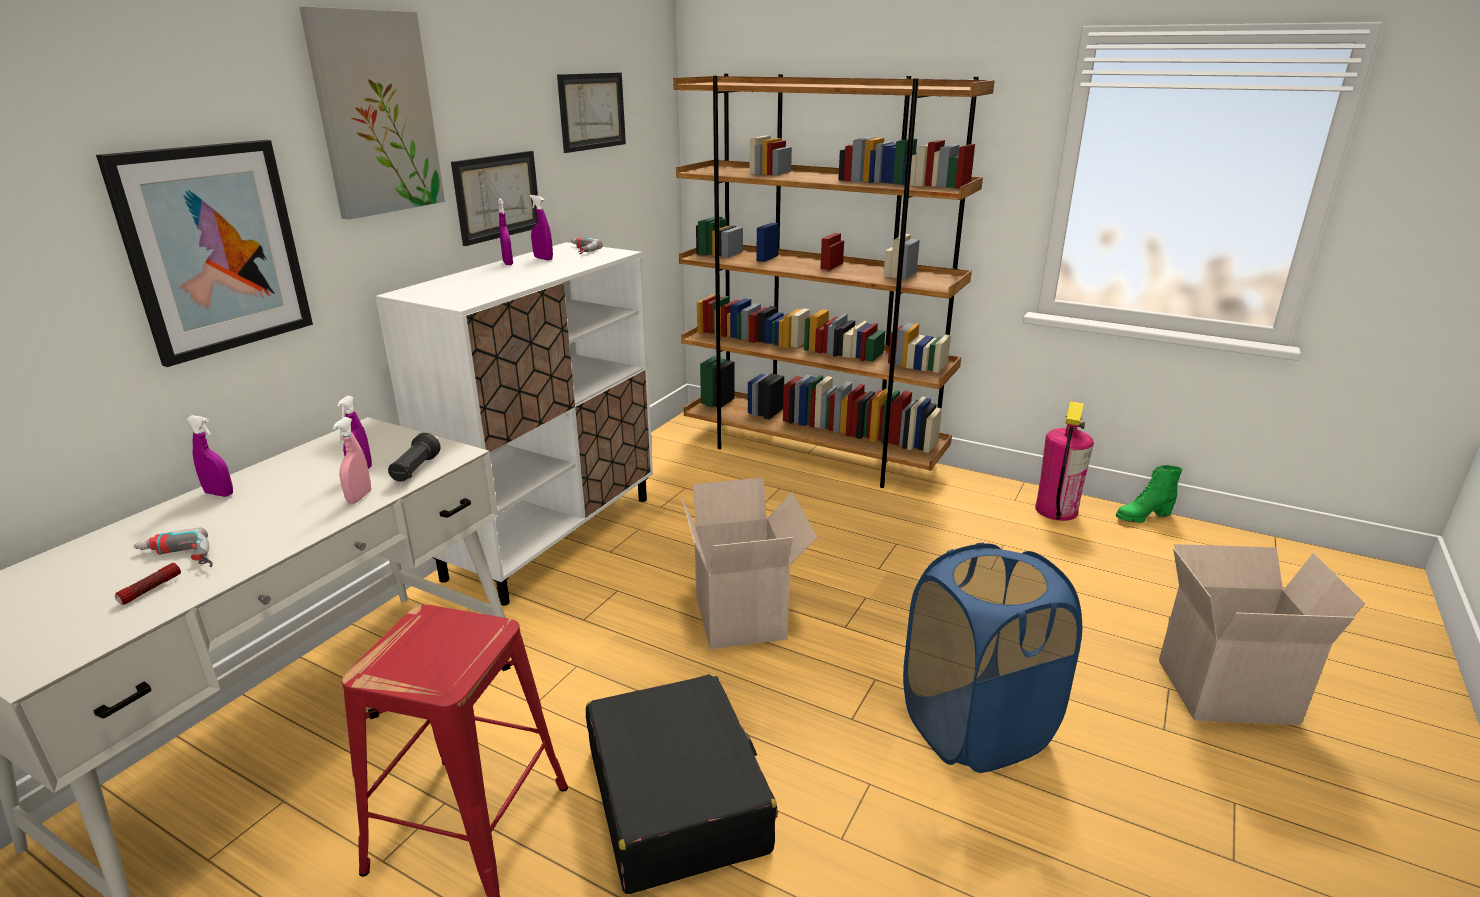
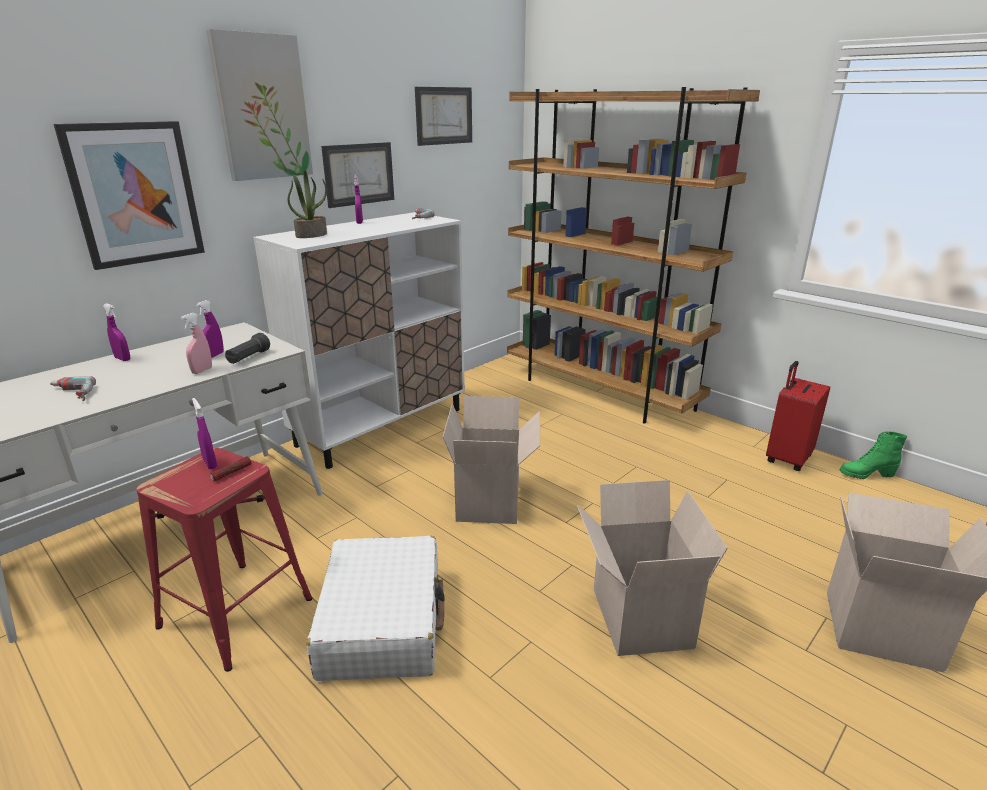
camera: 15 degrees right, 0 degrees up
flashlight [115,563,181,605] -> flashlight moved to [210,456,251,481]
purple spray bottle [530,195,553,260] -> purple spray bottle moved to [192,398,217,470]
black suitcase [586,674,778,894] -> white suitcase [307,536,445,681]
blue laundry basket [903,543,1082,773] -> cardboard box [577,480,728,656]
fire extinguisher [1035,401,1094,521] -> red suitcase [766,361,830,472]
none -> potted plant [288,170,327,238]

